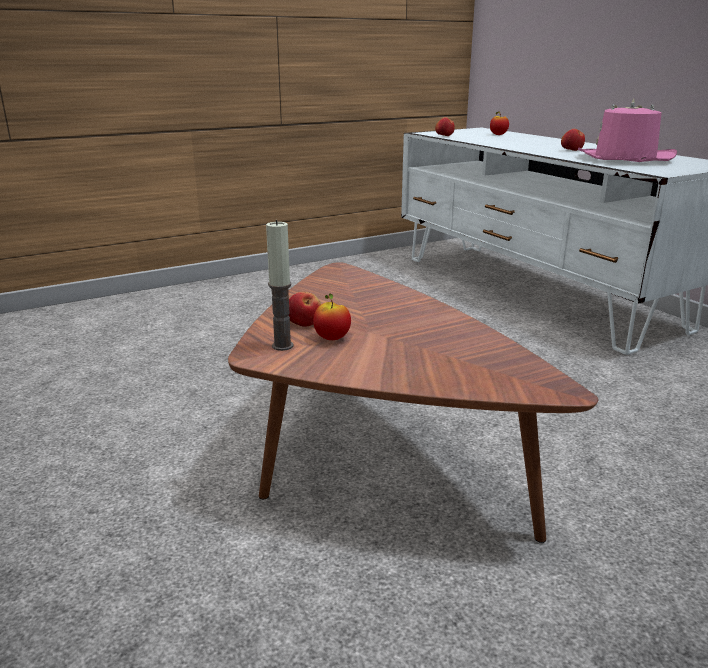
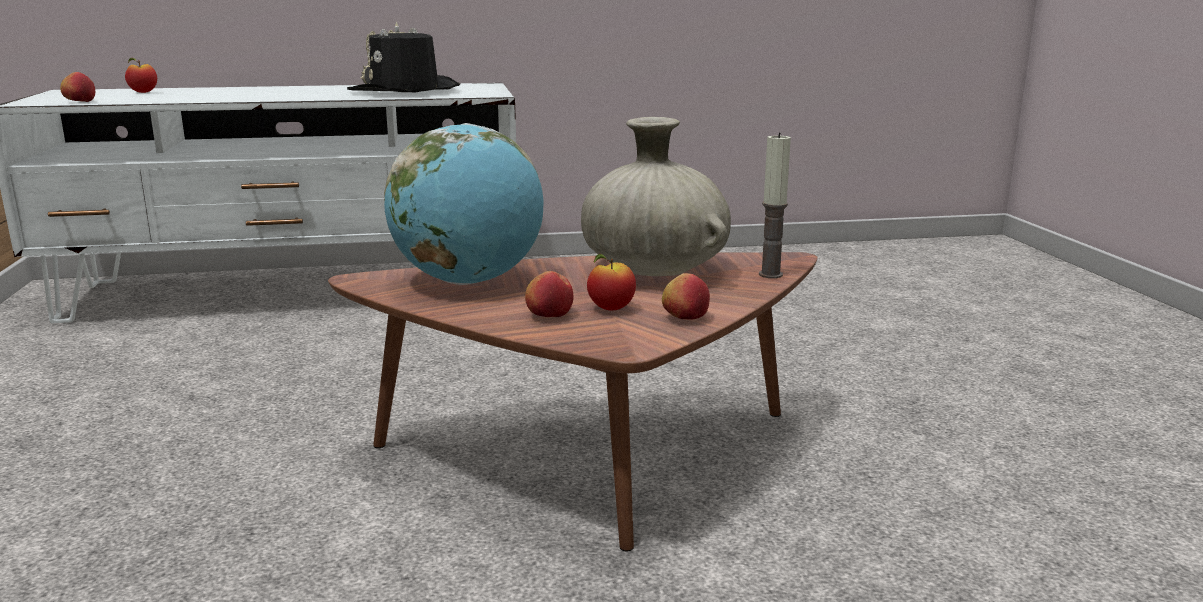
camera: 70 degrees left, 5 degrees down
candle [266,220,293,351] -> candle moved to [759,133,791,278]
apple [561,129,585,151] -> apple moved to [662,273,710,320]
pink hat [578,99,677,162] -> black hat [347,21,460,92]
none -> globe [384,123,544,285]
none -> beige vase [581,117,731,276]

